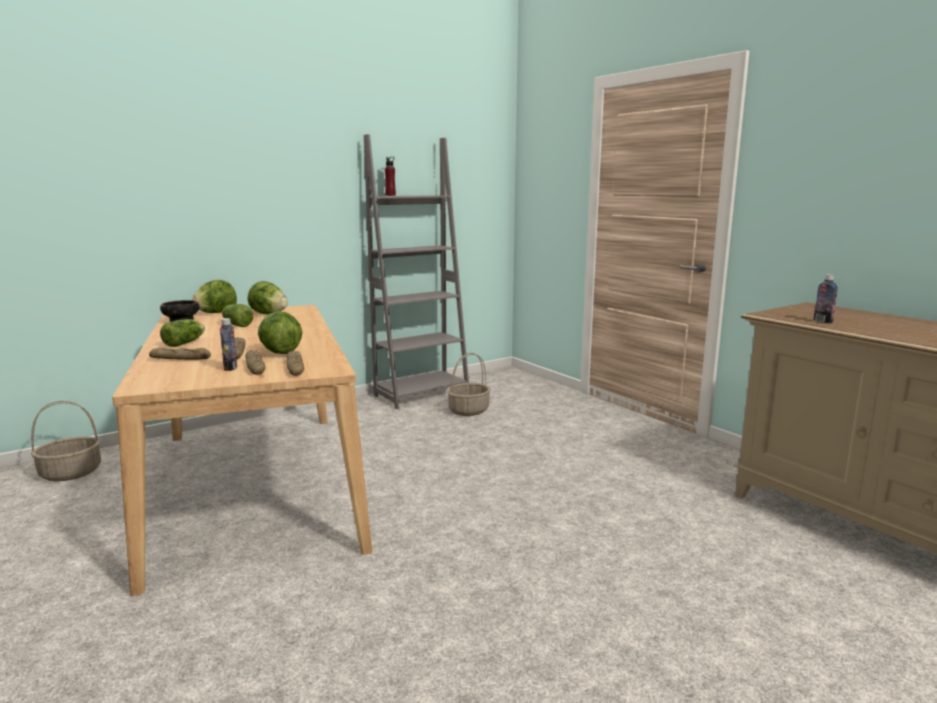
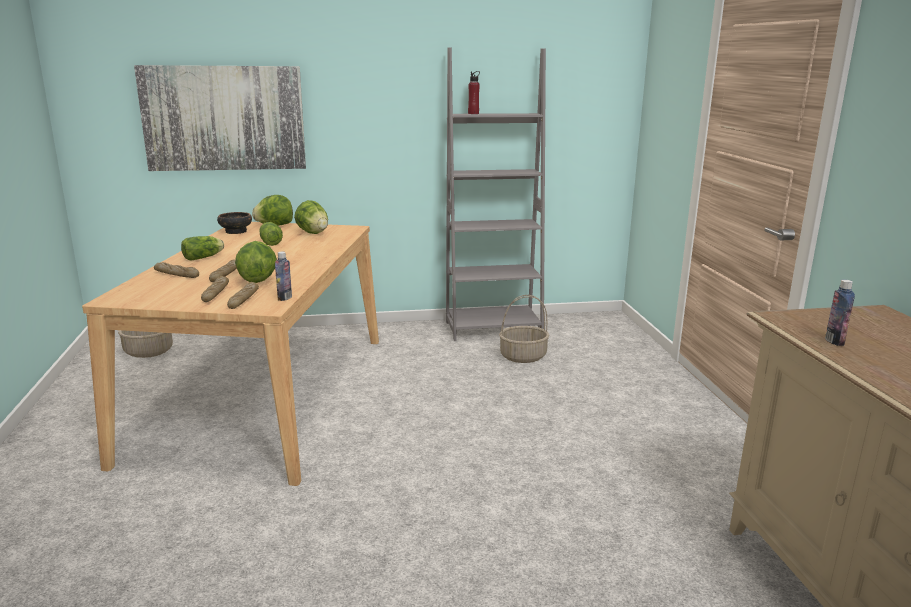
camera: 25 degrees right, 5 degrees up
bottle [220,318,237,371] -> bottle moved to [275,252,292,301]
none -> picture [134,65,306,171]

